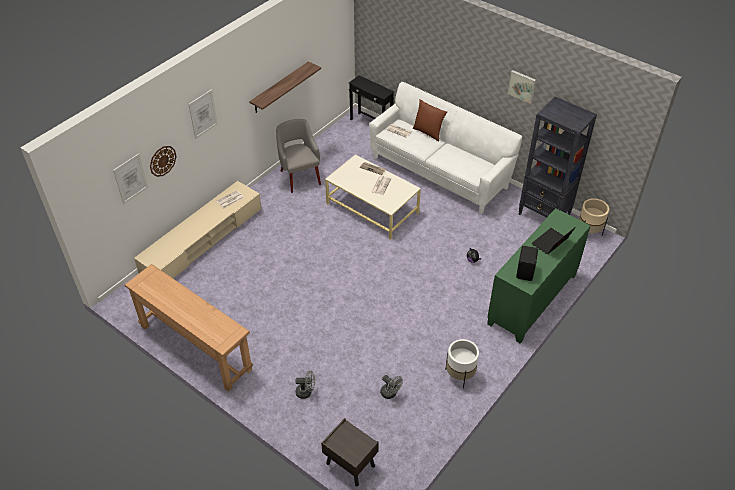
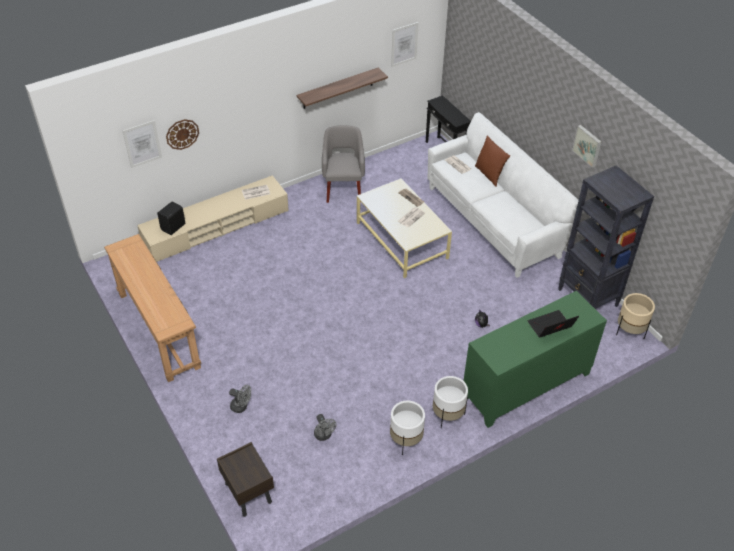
camera: 20 degrees right, 0 degrees up
picture [188,89,218,139] -> picture moved to [391,22,419,67]
black speaker [516,246,538,281] -> black speaker moved to [157,201,186,235]
none -> white planter [433,376,468,428]

